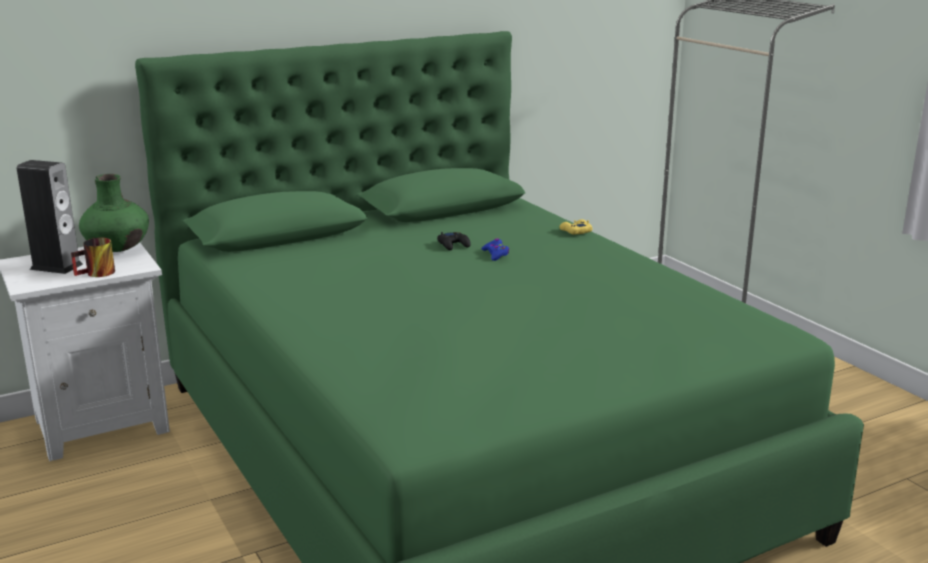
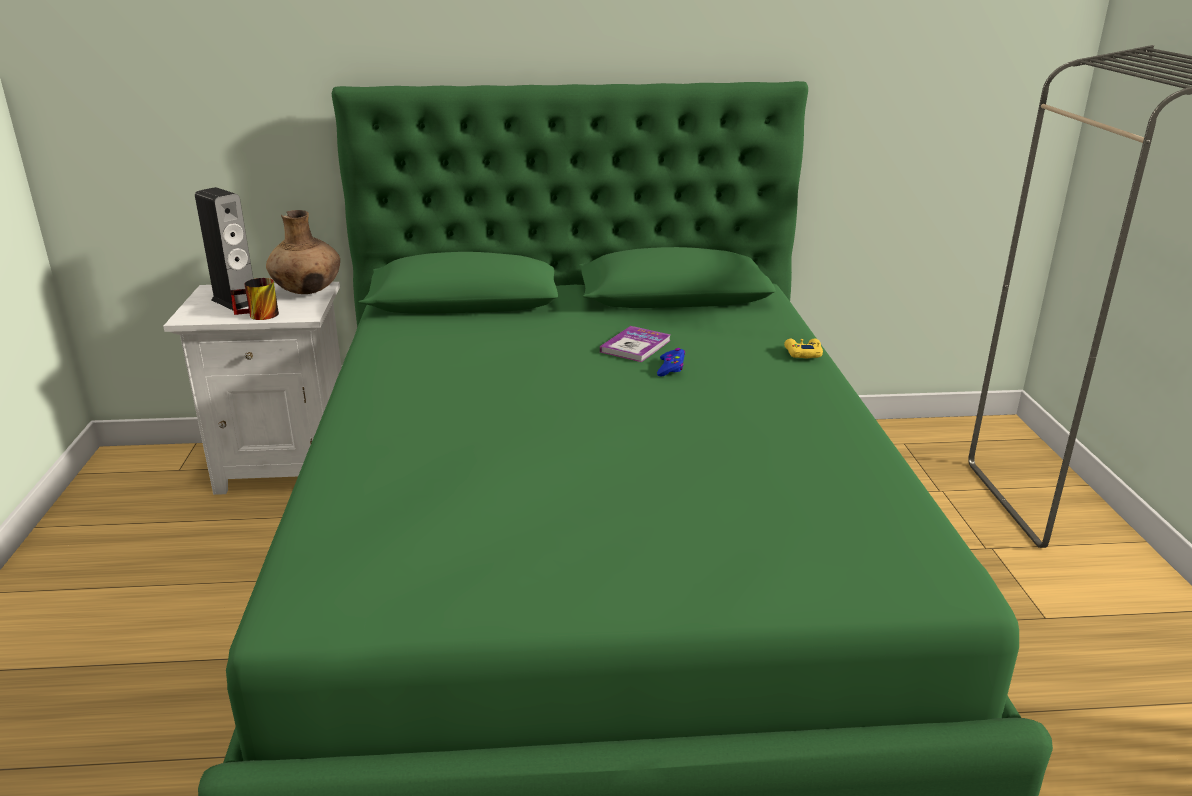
camera: 25 degrees right, 5 degrees up
green vase [79,174,149,252] -> brown vase [266,210,340,294]
black game controller [437,232,471,250] -> book [600,326,671,362]

